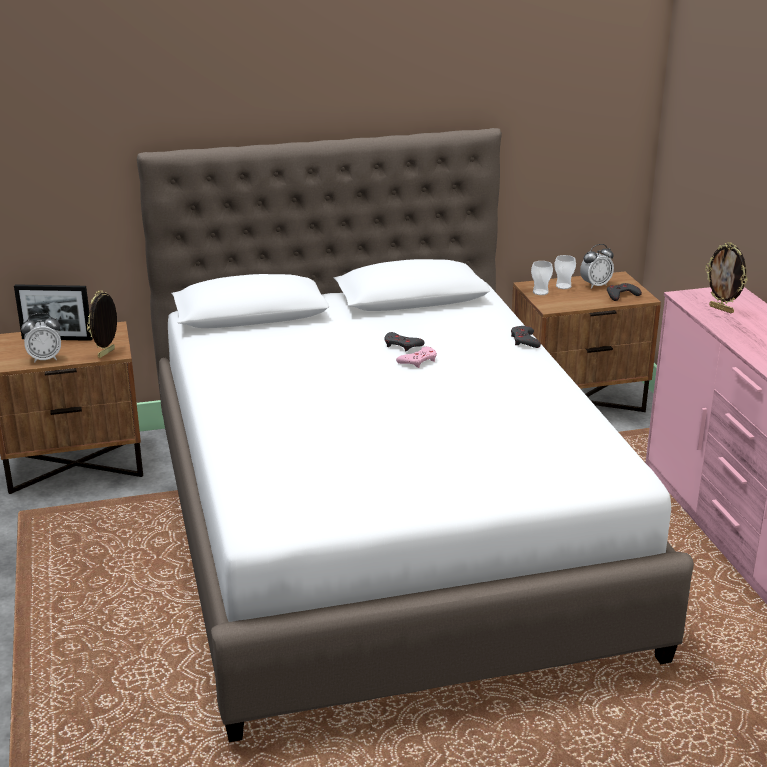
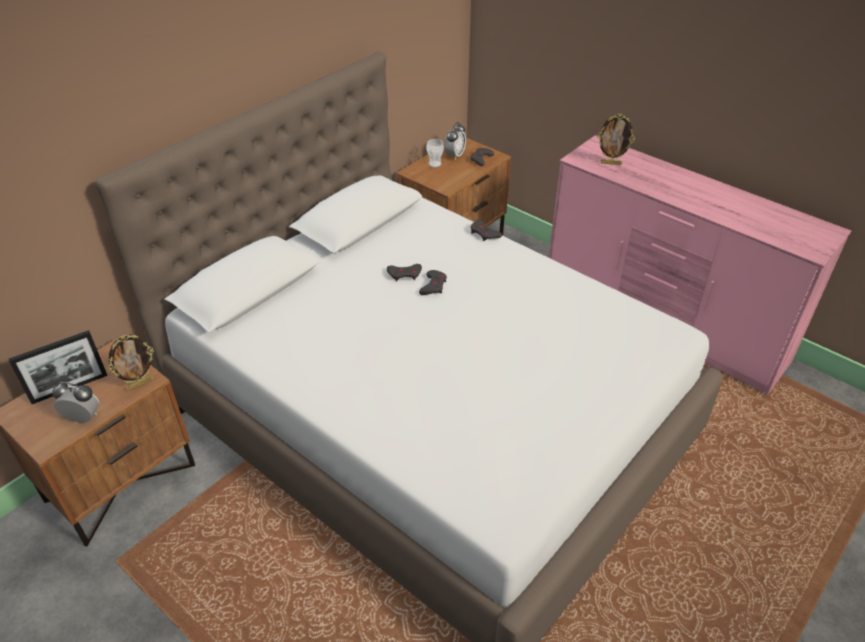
camera: 35 degrees left, 15 degrees up
alarm clock [21,313,61,363] -> alarm clock turned 120 degrees counterclockwise [52,382,99,423]
picture frame [87,290,117,358] -> picture frame turned 120 degrees counterclockwise [108,334,154,391]
pink game controller [396,347,437,368] -> grey game controller [419,270,447,295]
cup [531,261,553,295] -> none

